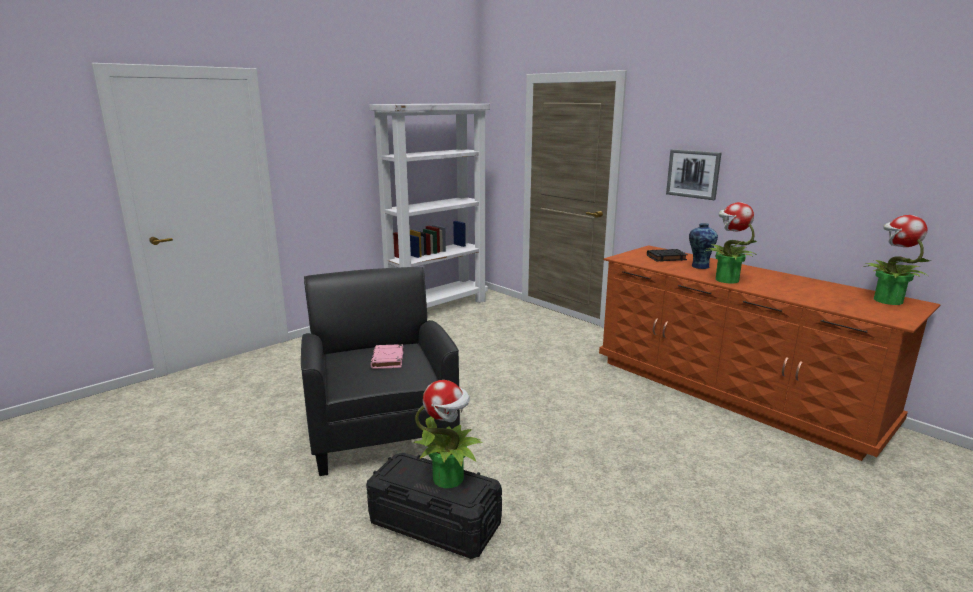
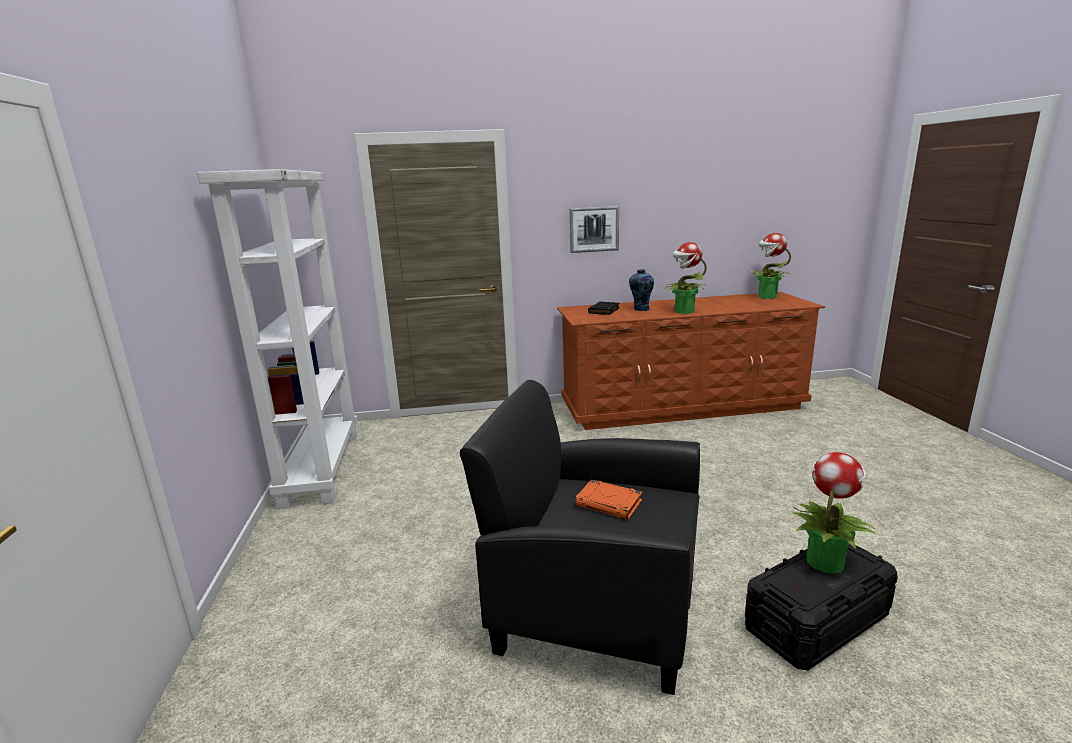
camera: 55 degrees left, 0 degrees up
pink book [371,344,403,369] -> orange book [575,480,642,520]

